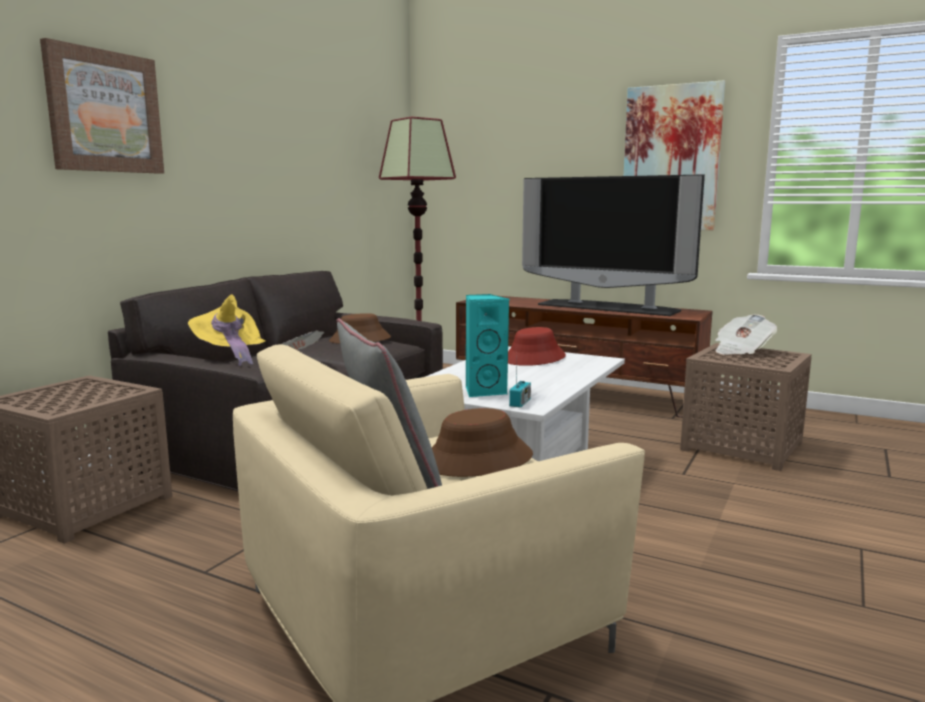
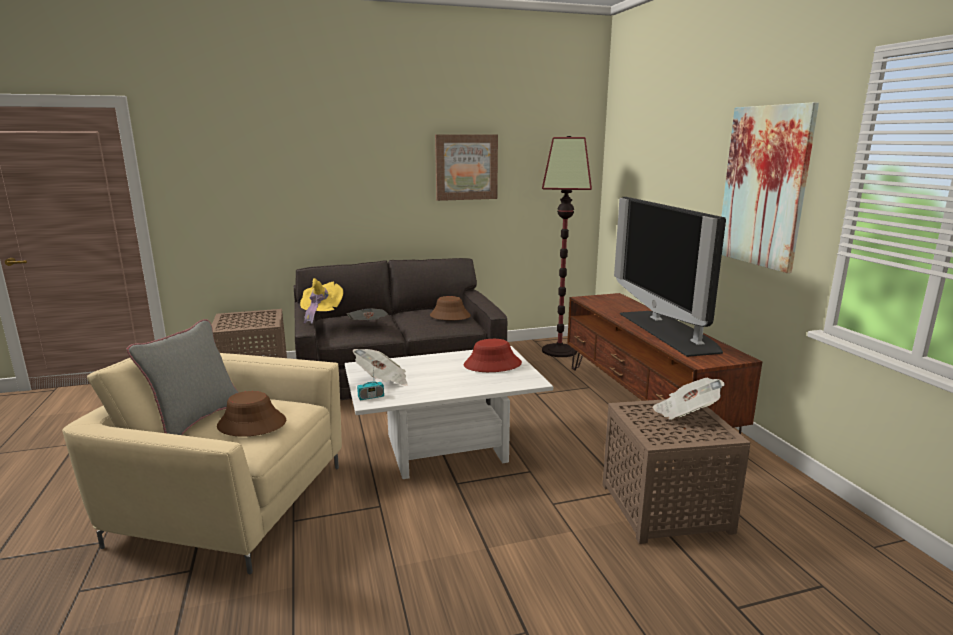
camera: 45 degrees right, 5 degrees up
picture [40,38,164,174] -> picture moved to [435,134,498,201]
turquoise speaker [466,294,509,397] -> newspaper [353,349,408,386]

